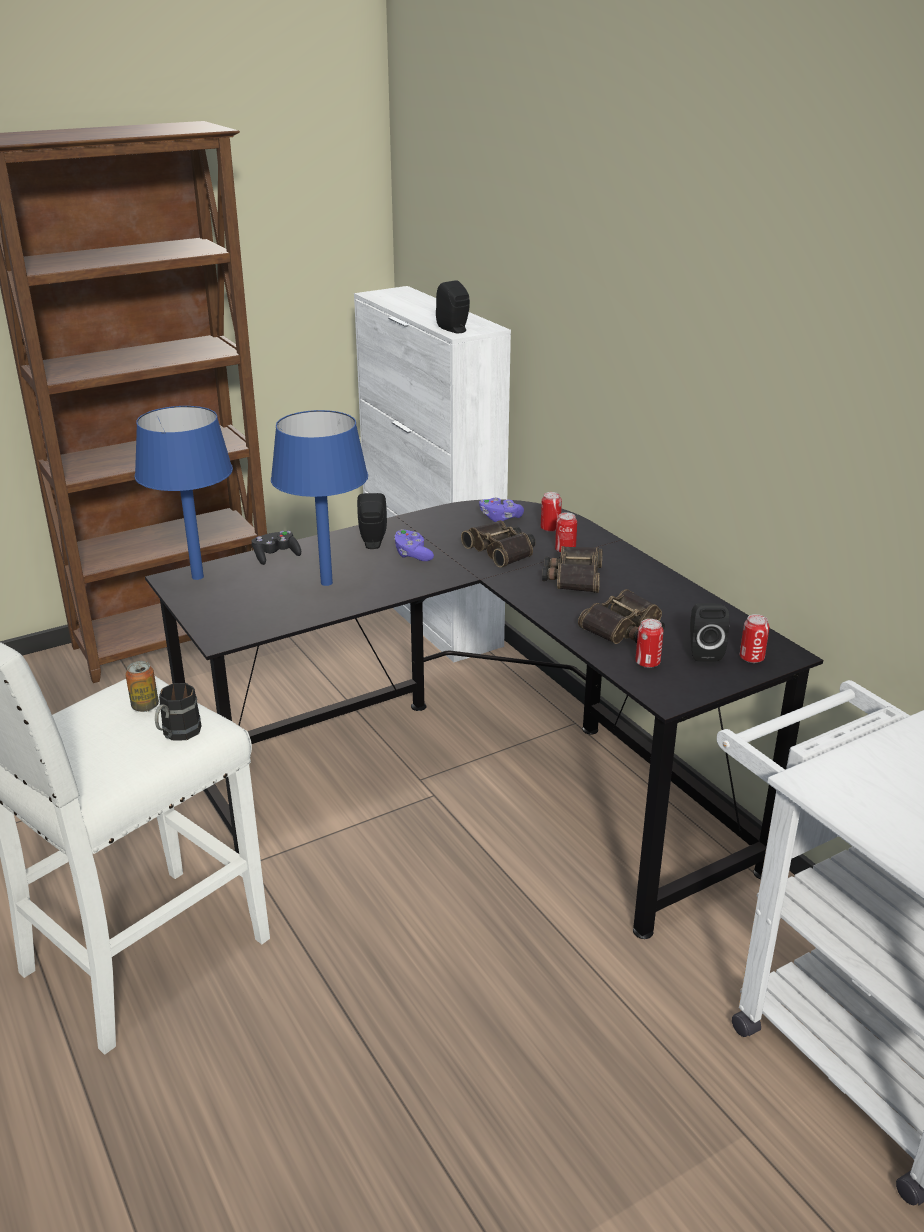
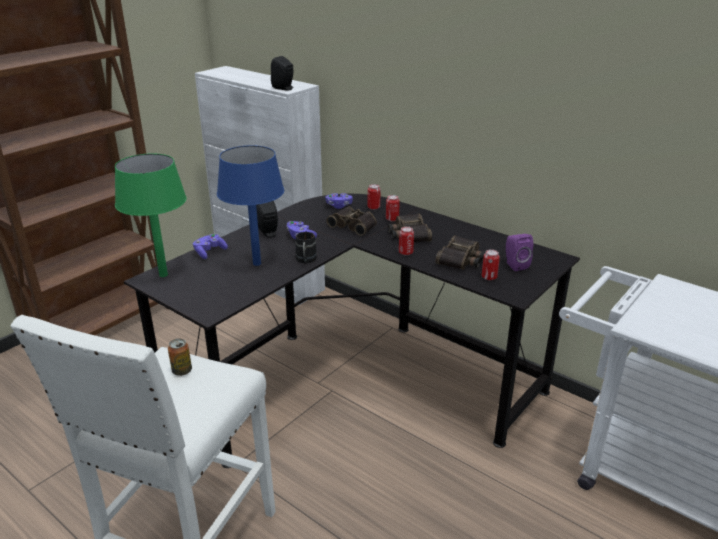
camera: 20 degrees left, 0 degrees up
blue table lamp [135,406,233,580] -> green table lamp [115,153,187,277]
black mug [155,683,201,741] -> black mug moved to [295,232,317,263]
black game controller [252,531,301,565] -> purple game controller [193,234,228,259]
black speaker [690,603,730,661] -> purple speaker [506,234,533,271]
can [740,614,770,663] -> can moved to [399,226,414,255]

